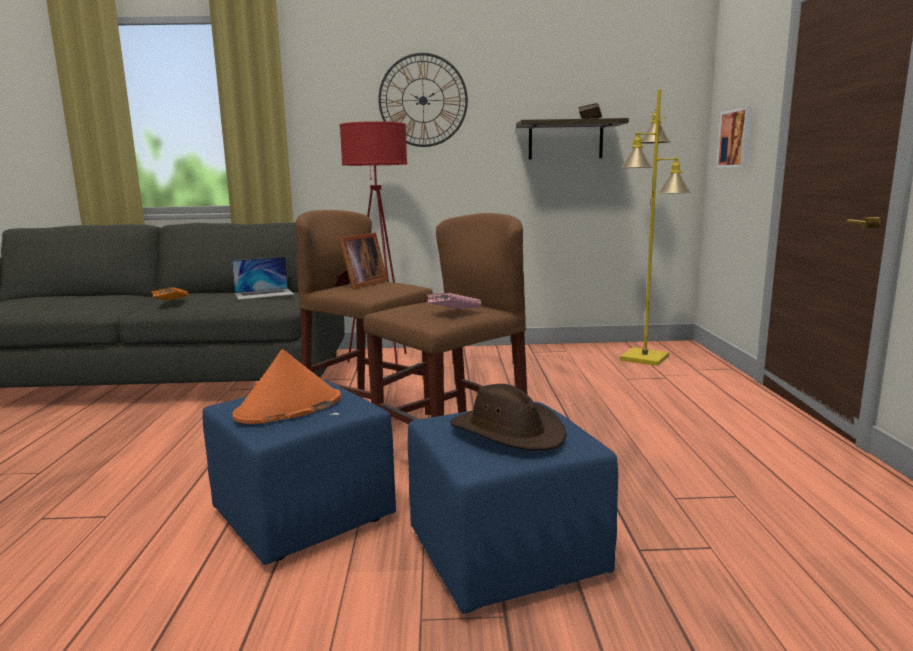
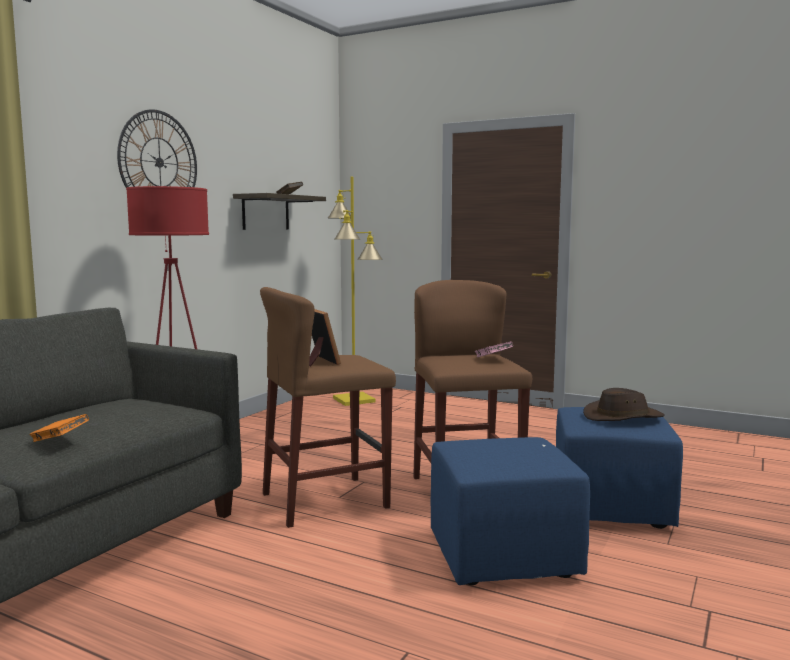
camera: 60 degrees left, 5 degrees down
laptop [231,257,295,300] -> none
orange hat [233,349,341,424] -> none
picture [716,107,754,168] -> none

